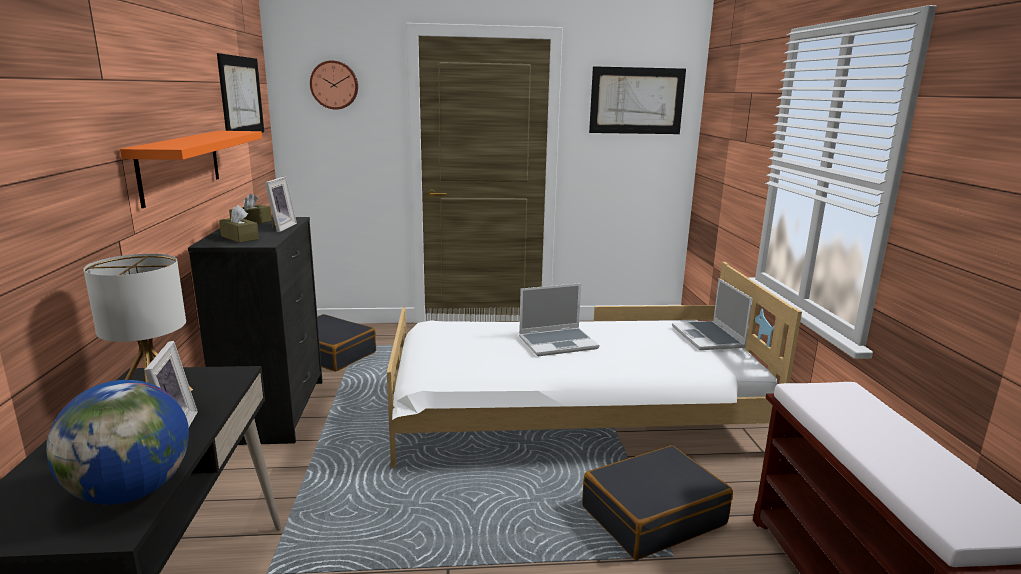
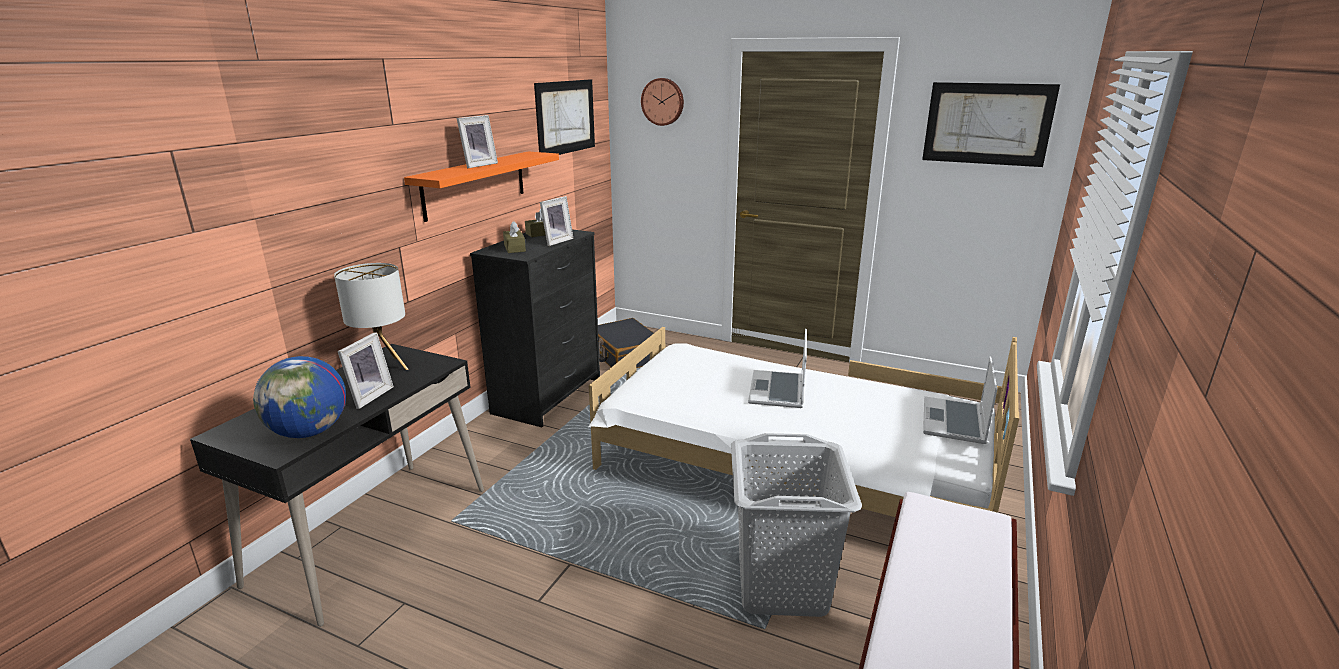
camera: 30 degrees right, 5 degrees up
laptop [519,283,599,356] -> laptop turned 90 degrees clockwise [748,329,807,408]
black suitcase [582,445,733,560] -> grey laundry basket [731,433,862,617]
none -> picture frame [457,115,498,168]

